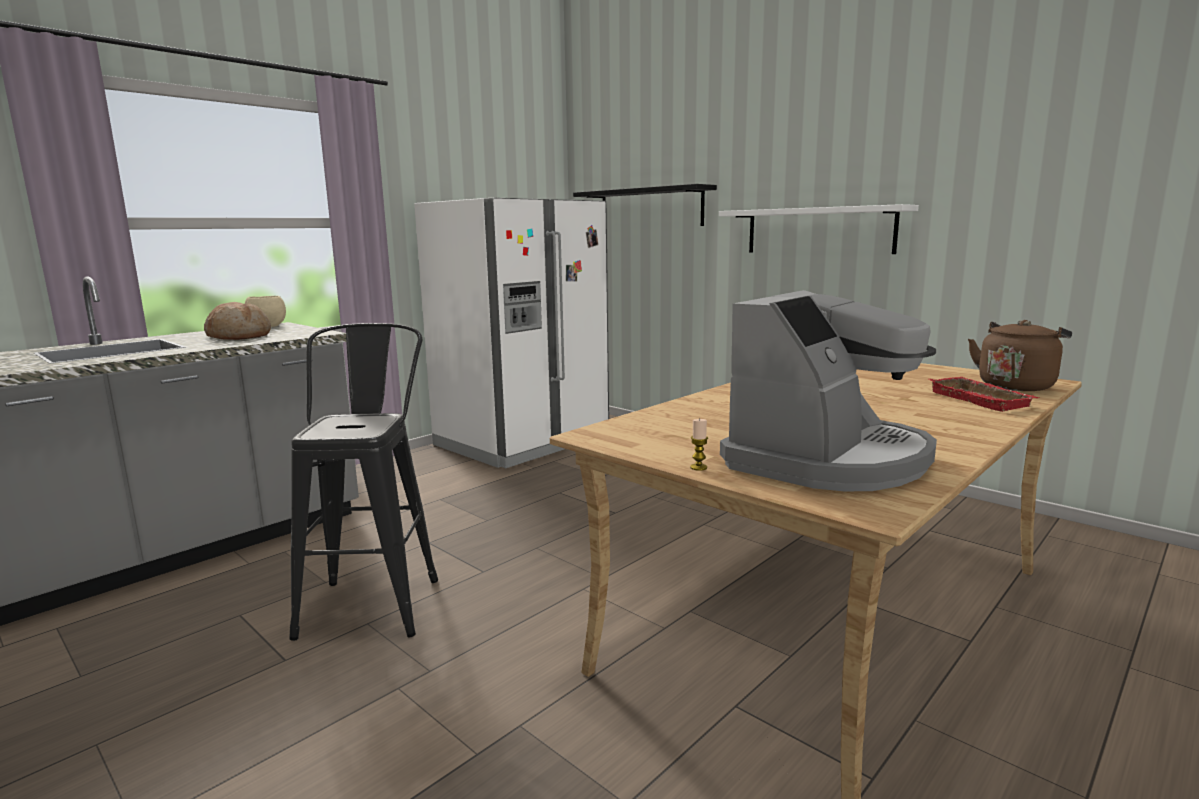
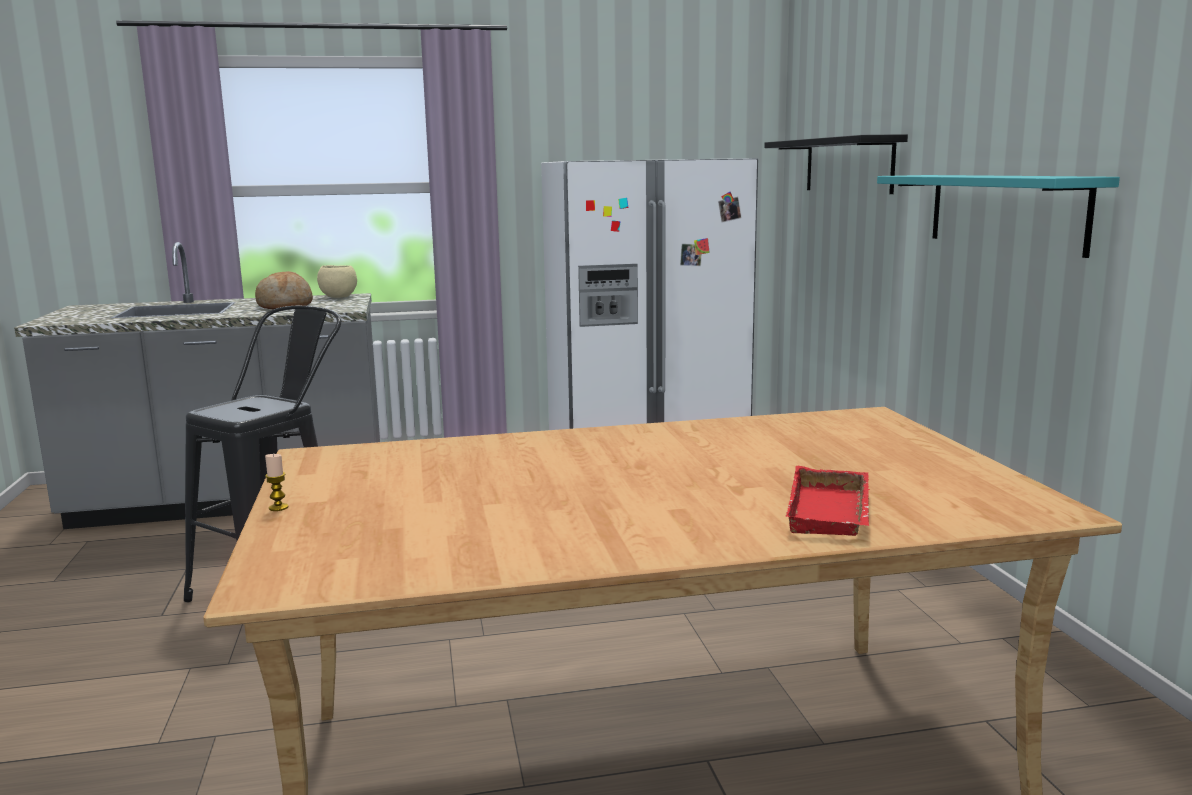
camera: 35 degrees right, 0 degrees up
white shelf [719,204,919,254] -> turquoise shelf [877,175,1120,258]
coffee machine [720,290,937,491] -> none
brown kettle [968,320,1072,391] -> none

